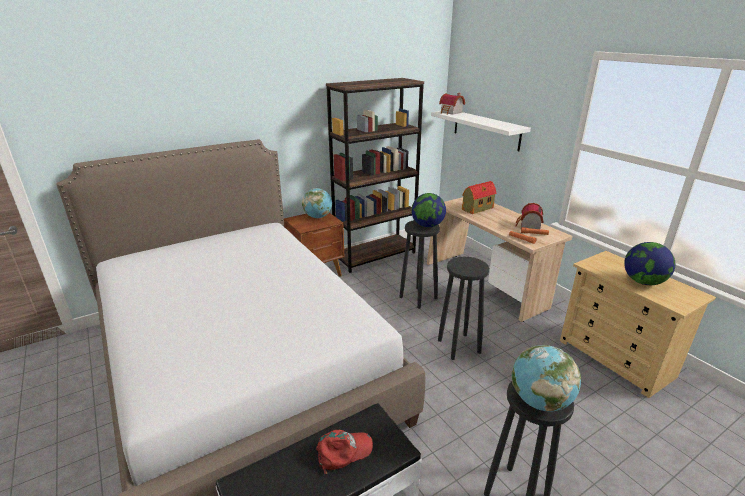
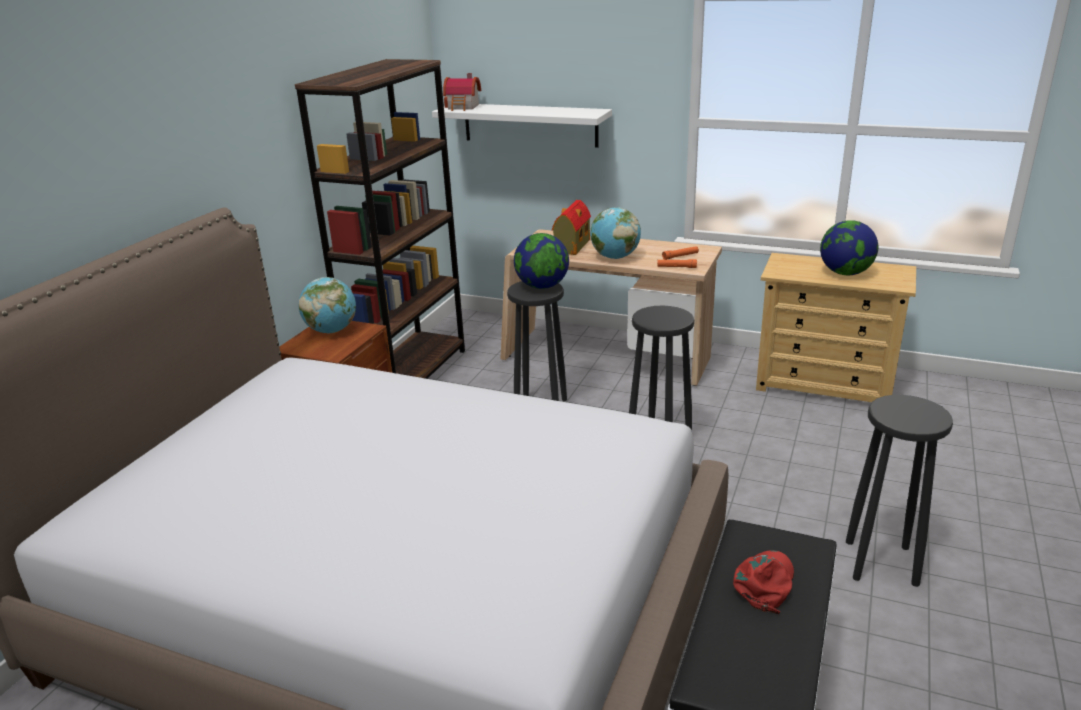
camera: 35 degrees left, 0 degrees up
globe [512,345,581,412] -> globe moved to [590,207,641,259]
toy house [515,203,544,229] -> none

